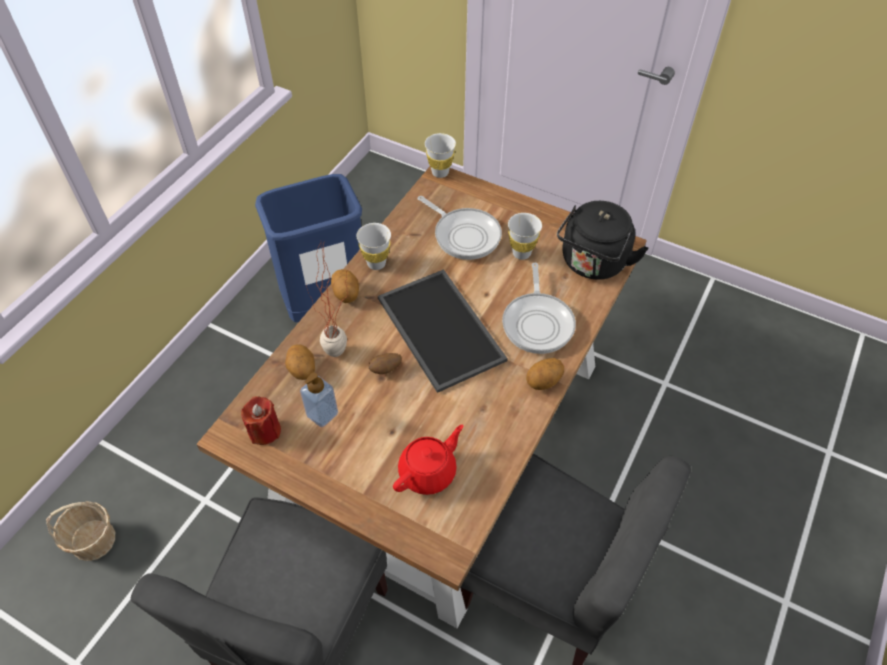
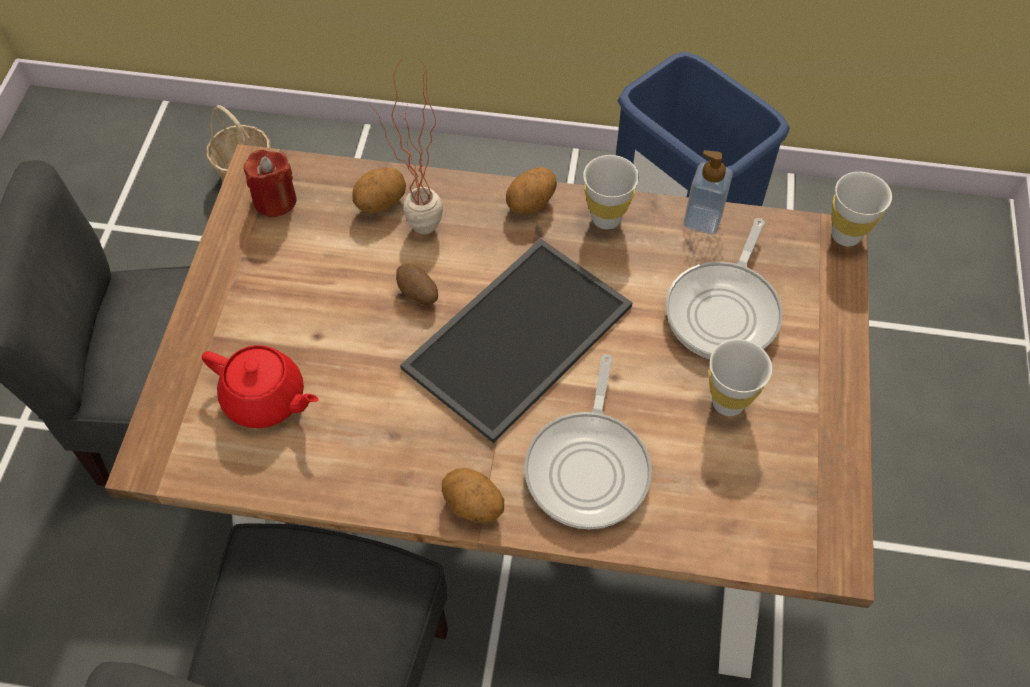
camera: 70 degrees right, 5 degrees up
soap dispenser [300,372,338,427] -> soap dispenser moved to [684,150,733,235]
frying pan [502,263,576,354] -> frying pan turned 60 degrees counterclockwise [524,354,651,529]
black kettle [557,201,649,279] -> none

